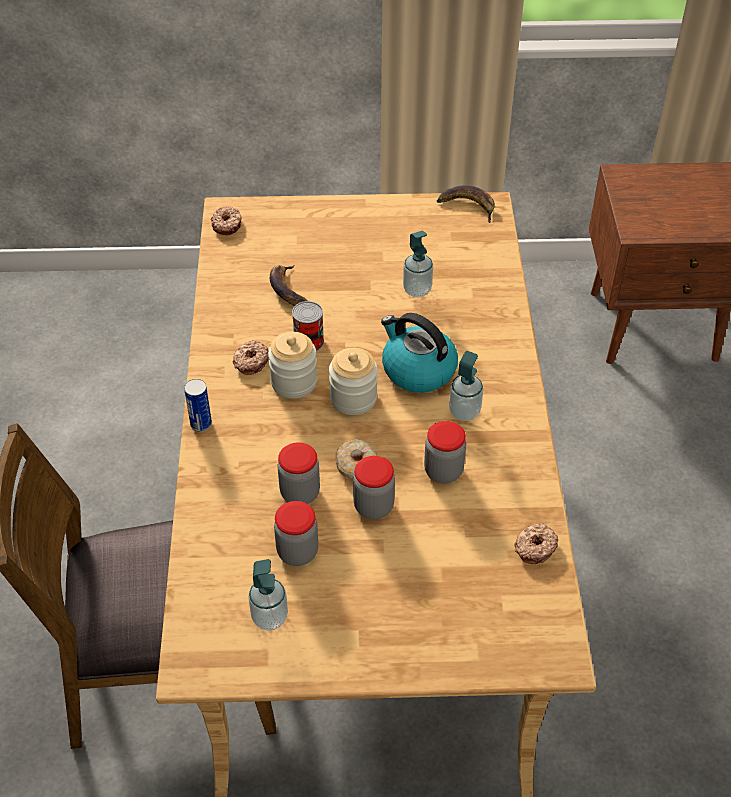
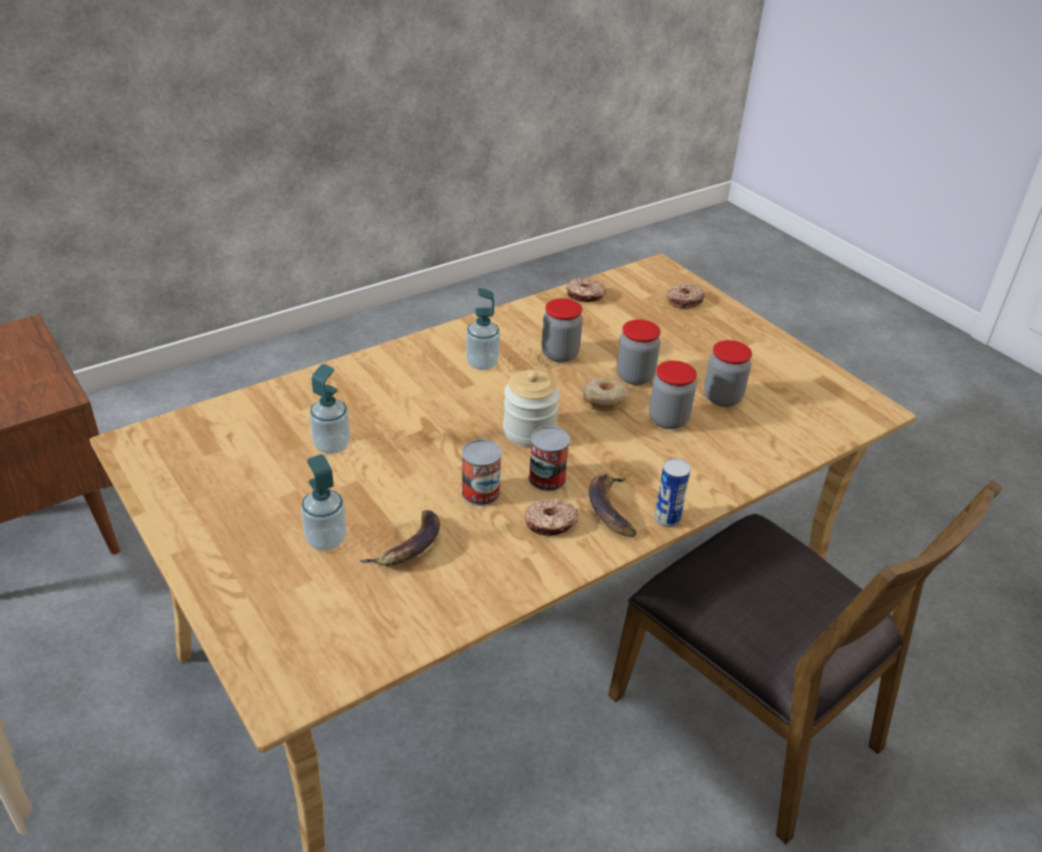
camera: 125 degrees left, 10 degrees down
donut [211,206,242,235] -> donut moved to [666,283,705,309]
soap dispenser [248,559,288,631] -> soap dispenser moved to [301,454,347,551]
jar [268,332,317,398] -> can [529,426,570,491]
kettle [381,313,458,393] -> none
banana [437,185,495,223] -> banana moved to [589,473,637,537]

